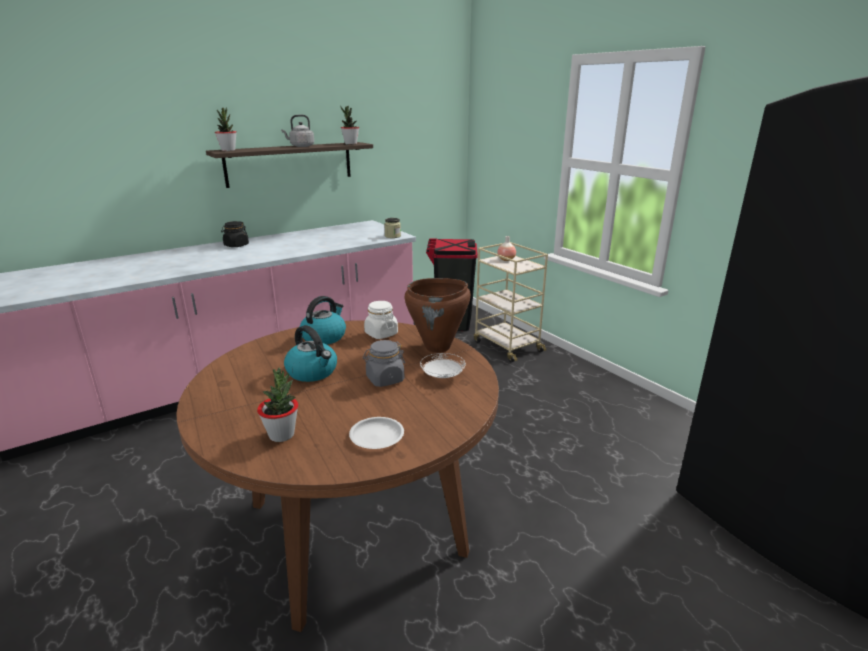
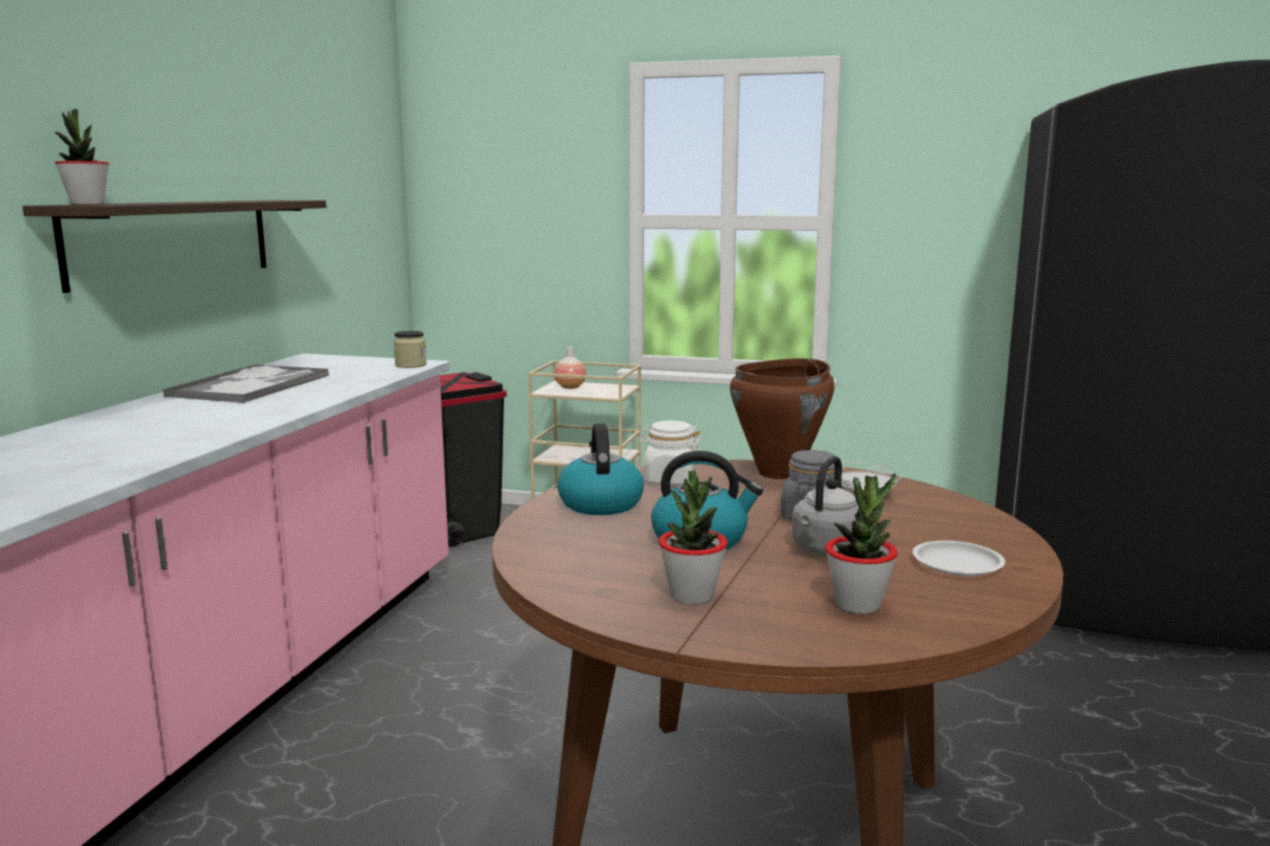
camera: 40 degrees left, 10 degrees down
black jar [221,221,249,247] -> none
grey kettle [281,115,314,147] -> grey kettle moved to [792,456,859,556]
potted plant [340,106,359,145] -> potted plant moved to [658,470,728,604]
none -> tray [163,364,330,403]

